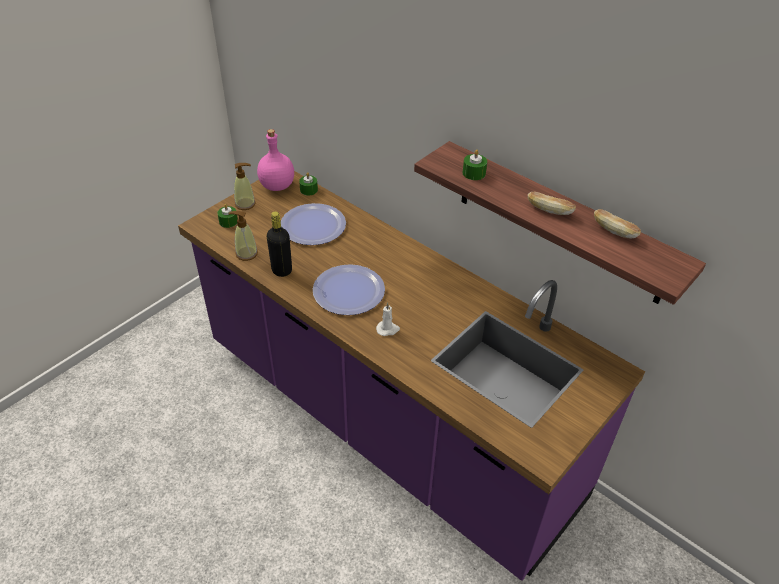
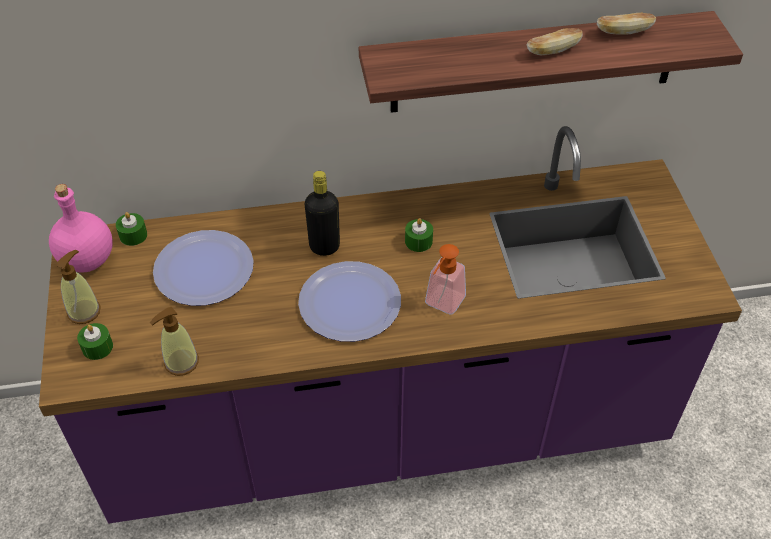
camera: 50 degrees left, 5 degrees up
black bottle [267,211,292,277] -> black bottle moved to [305,171,340,256]
white candle [376,302,400,336] -> soap dispenser [425,244,466,315]
green candle [463,150,487,180] -> green candle moved to [405,218,433,252]

